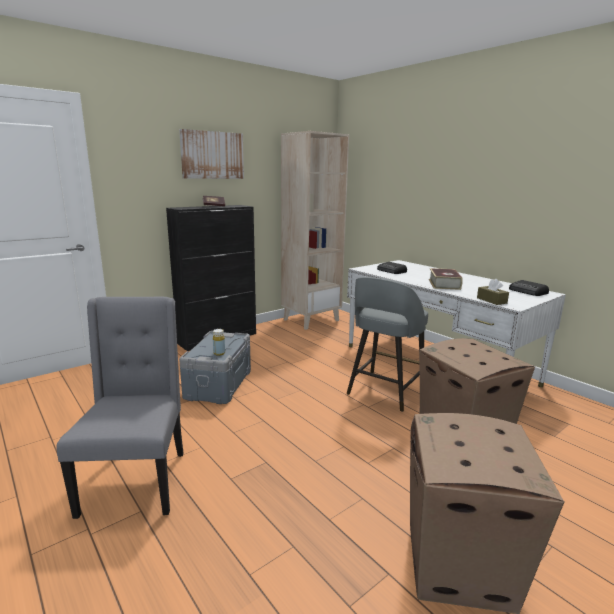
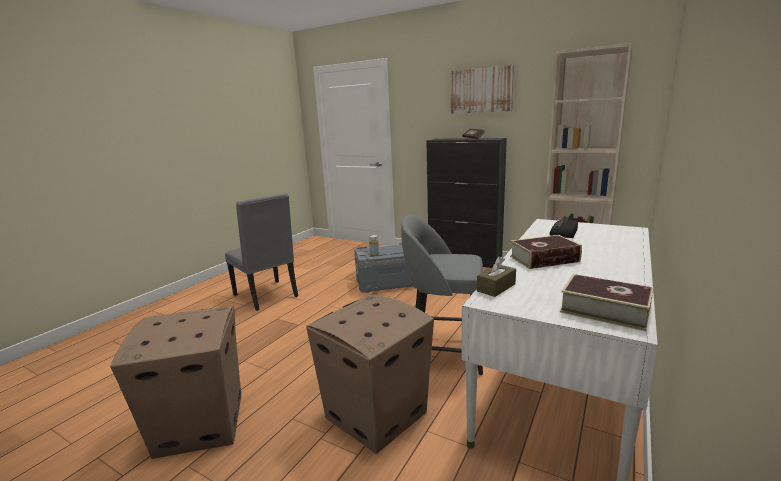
camera: 70 degrees right, 0 degrees up
grey chair [56,297,183,519] -> grey chair turned 75 degrees clockwise [225,193,298,311]
radio [509,280,549,296] -> book [560,274,654,331]

